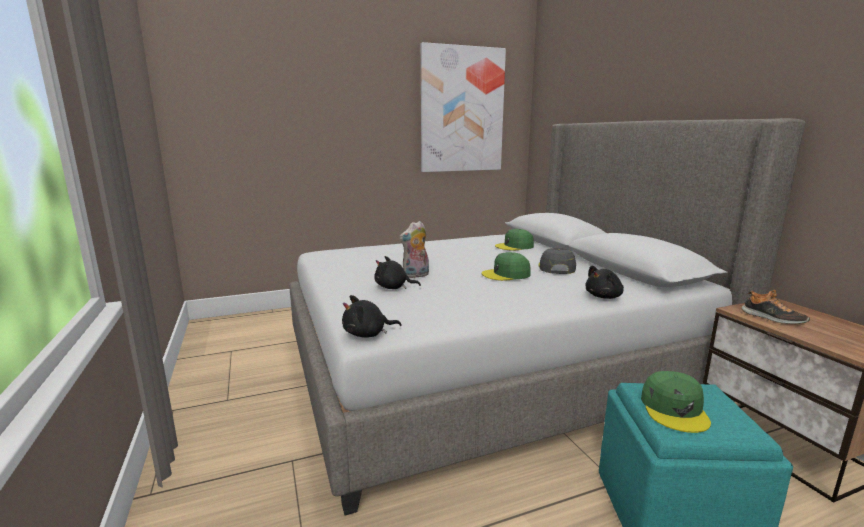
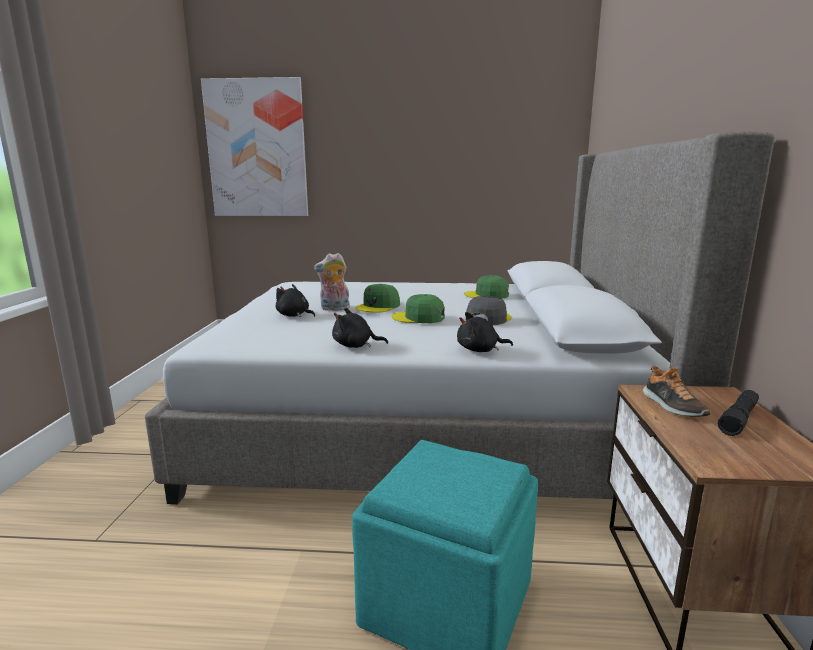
camera: 25 degrees right, 0 degrees up
black plush toy [342,295,402,338] -> black plush toy moved to [332,308,388,348]
picture [421,42,506,172] -> picture moved to [201,77,308,216]
green cap [641,371,711,433] -> green cap moved to [355,284,400,312]
none -> black flashlight [718,390,759,436]

